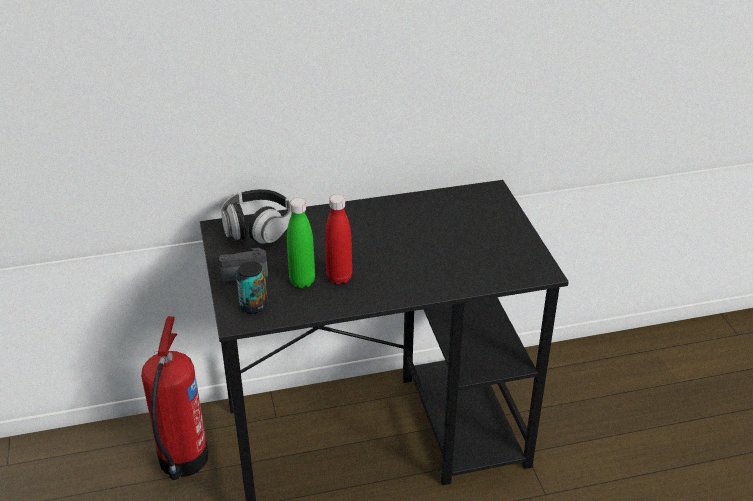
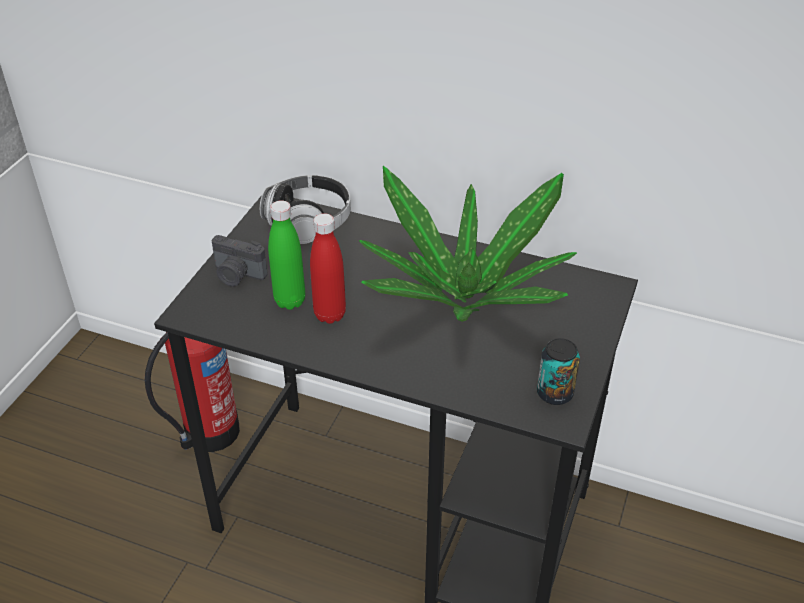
camera: 35 degrees right, 5 degrees up
can [236,261,268,314] -> can moved to [537,338,580,405]
none -> potted plant [359,166,577,322]

